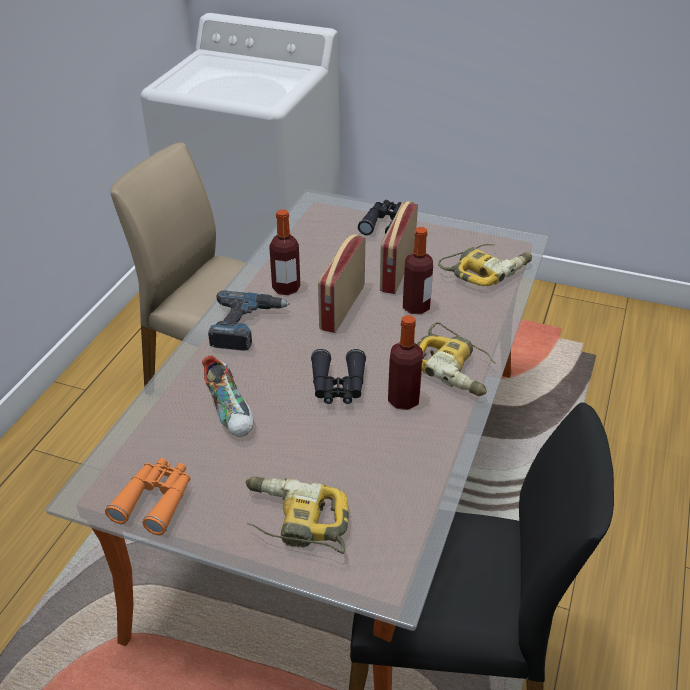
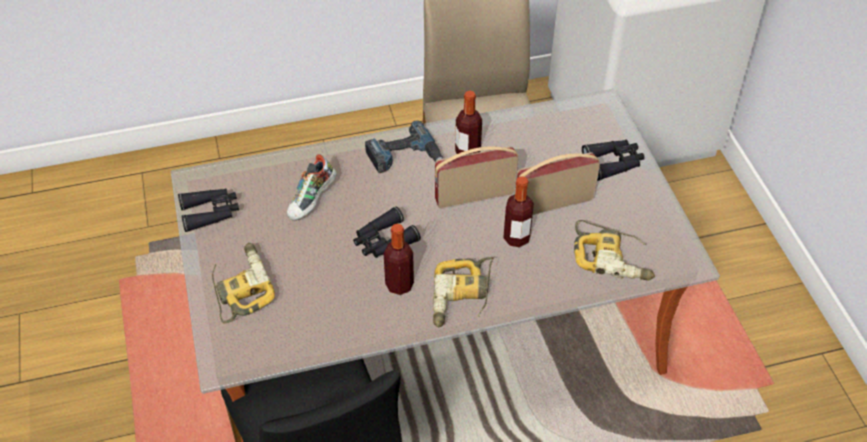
camera: 55 degrees right, 10 degrees up
orange binoculars [105,458,191,535] -> black binoculars [178,188,239,232]

